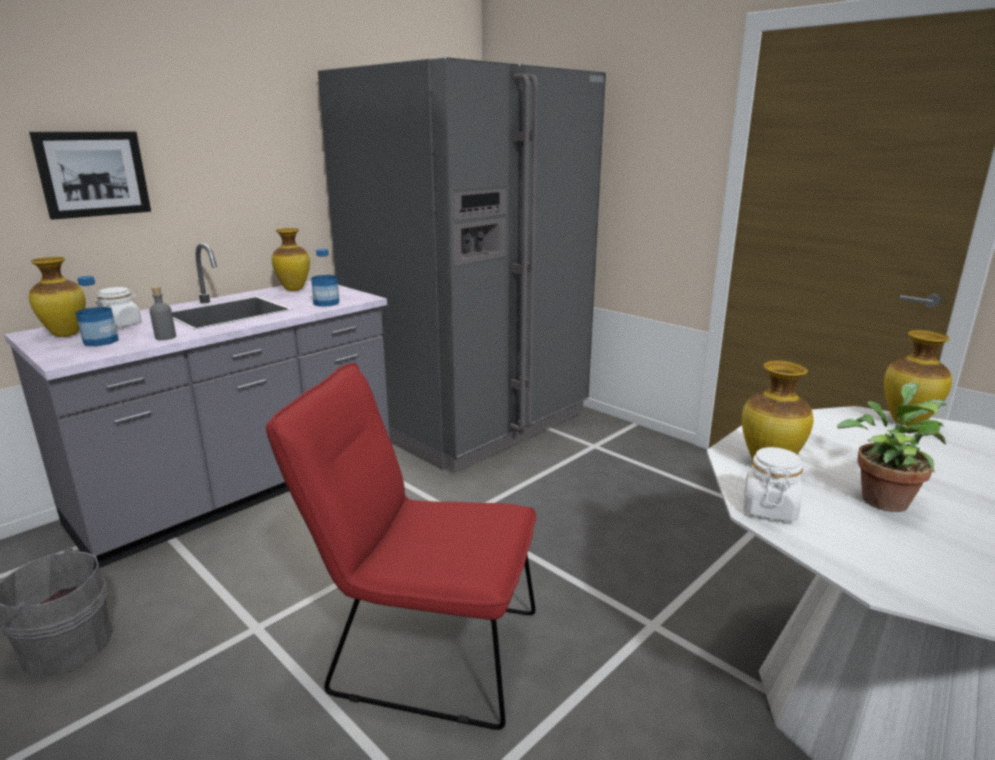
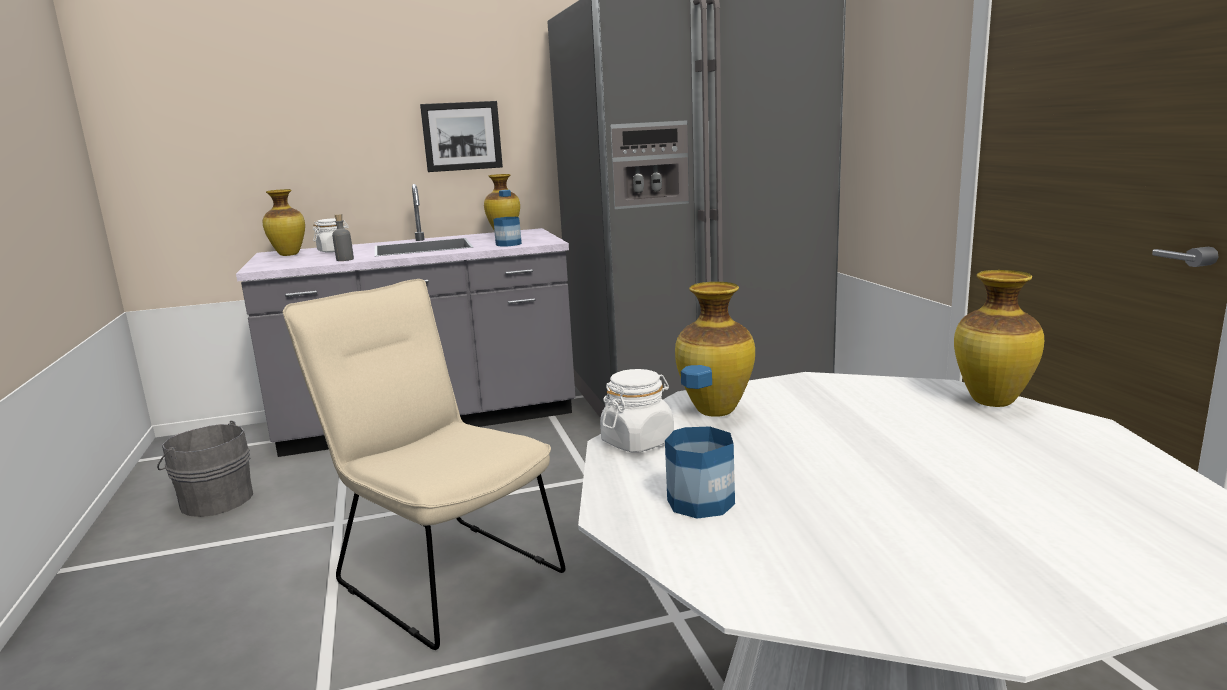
camera: 30 degrees right, 5 degrees down
picture [29,131,151,220] -> picture moved to [420,101,503,172]
bottle [75,276,119,346] -> bottle moved to [665,365,735,519]
red chair [266,363,536,730] -> beige chair [283,279,565,650]
potted plant [837,383,946,512] -> none

